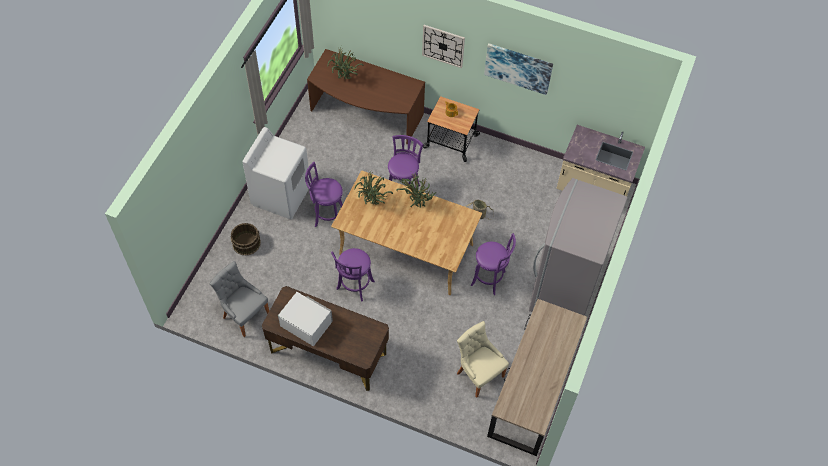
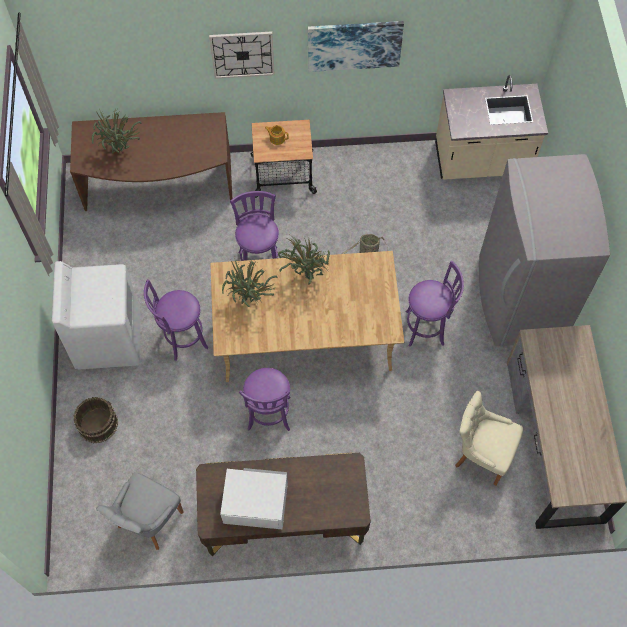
camera: 25 degrees left, 5 degrees up
grey chair [210,261,269,337] -> grey chair turned 75 degrees counterclockwise [96,472,184,550]

